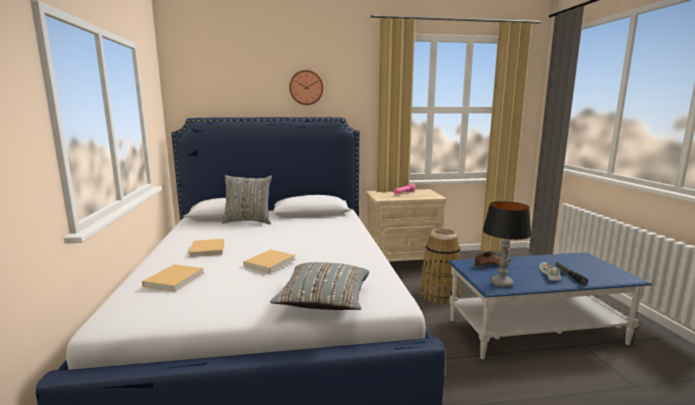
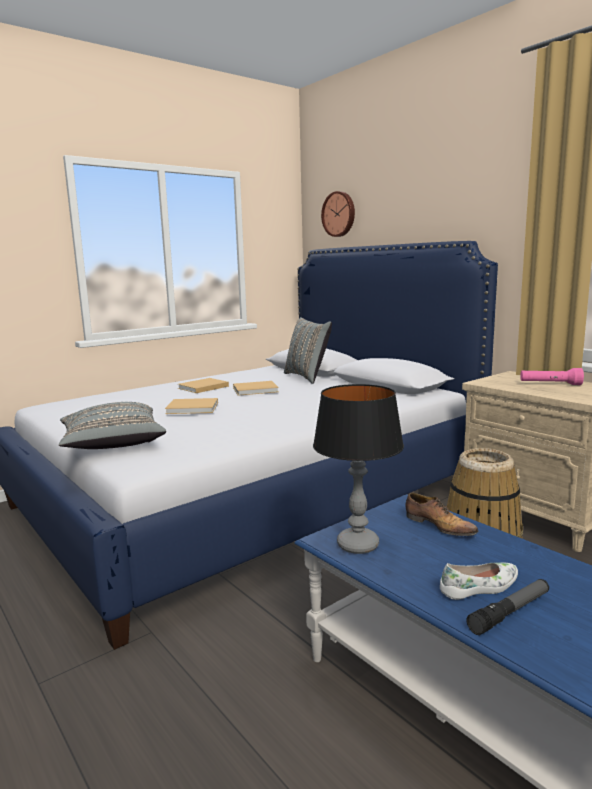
camera: 60 degrees right, 0 degrees up
beige book [142,264,204,292] -> beige book moved to [233,381,279,396]
wall clock [289,70,323,105] -> wall clock moved to [321,191,355,237]

